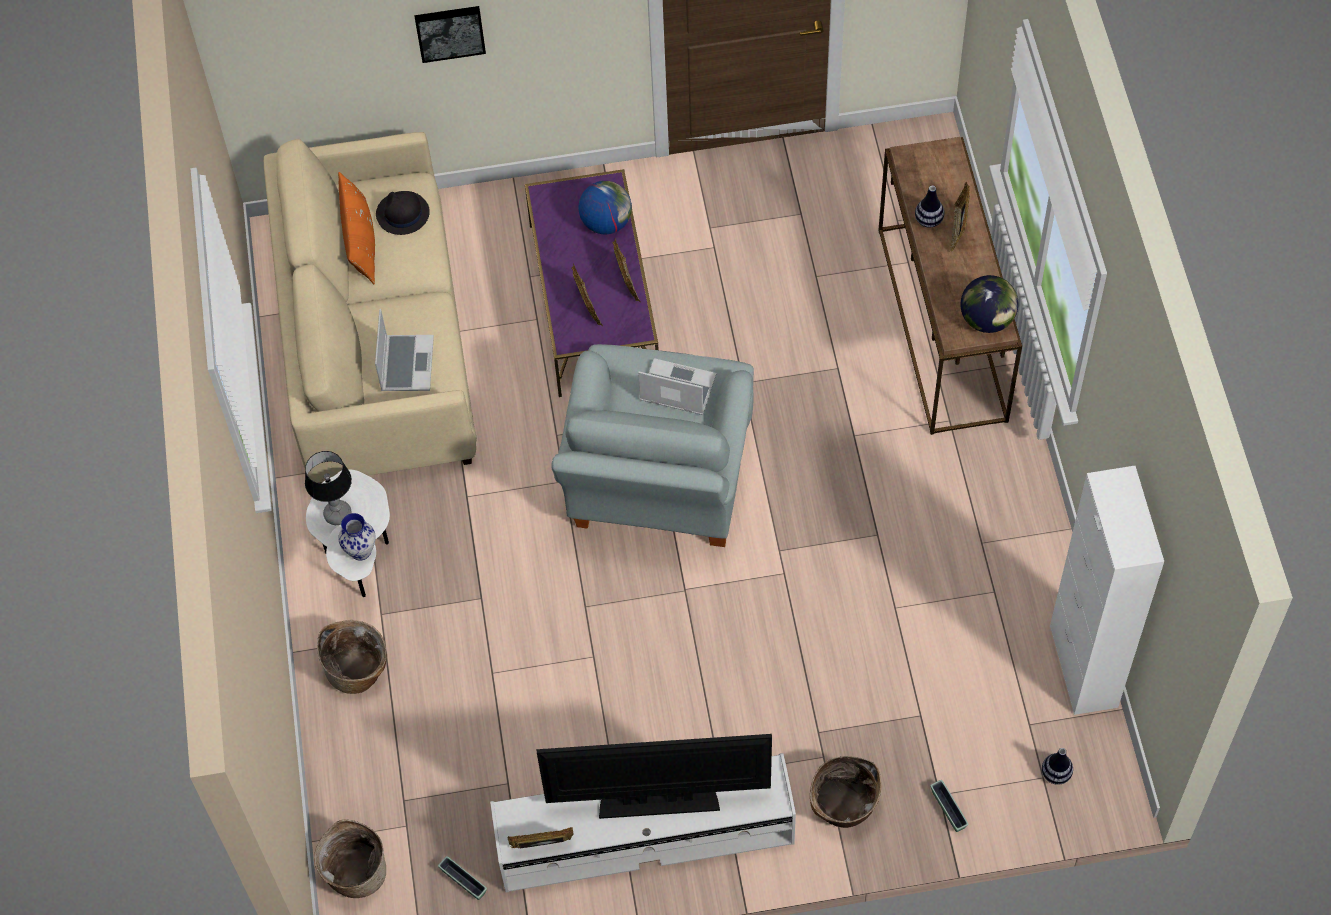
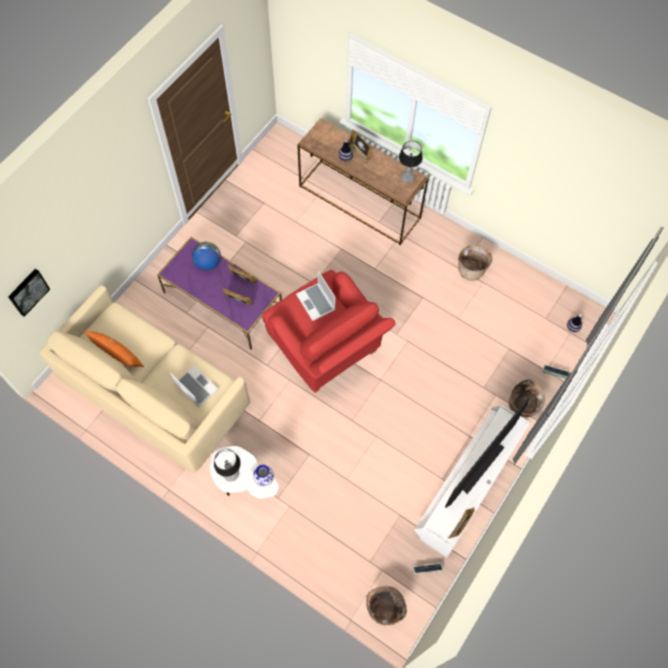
camera: 50 degrees left, 5 degrees up
basket [317,620,387,694] -> basket moved to [458,245,492,281]
black hat [376,191,430,235] -> none
picture [414,6,486,63] -> picture moved to [8,269,50,317]
grey armchair [552,344,754,547] -> red armchair [262,270,396,393]
laptop [638,358,717,415] -> laptop turned 90 degrees counterclockwise [296,271,335,321]
globe [961,275,1018,333] -> table lamp [399,141,423,183]
white cabinet [1050,466,1164,715] -> none

